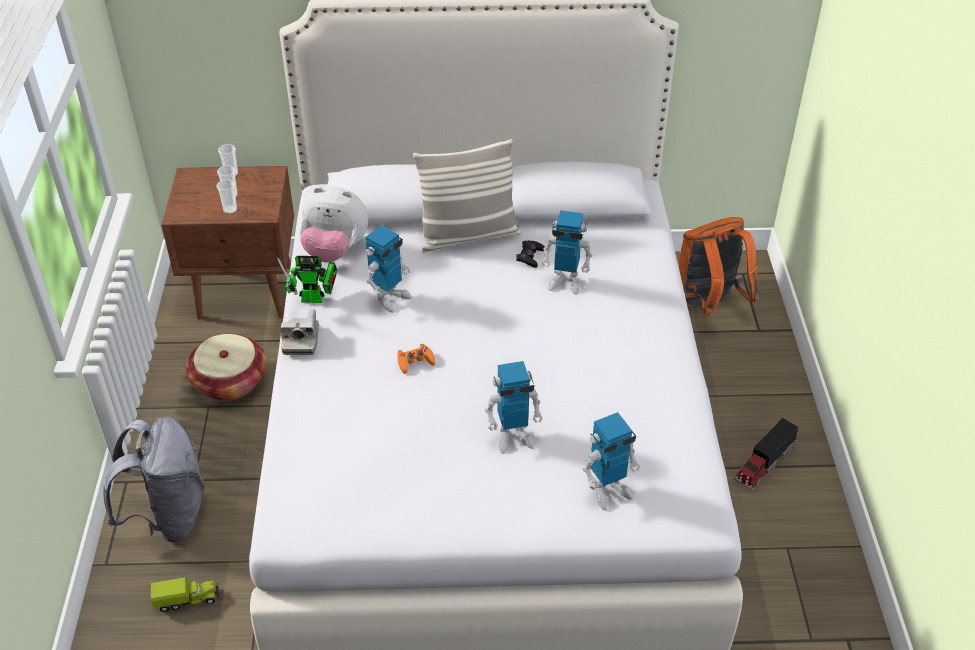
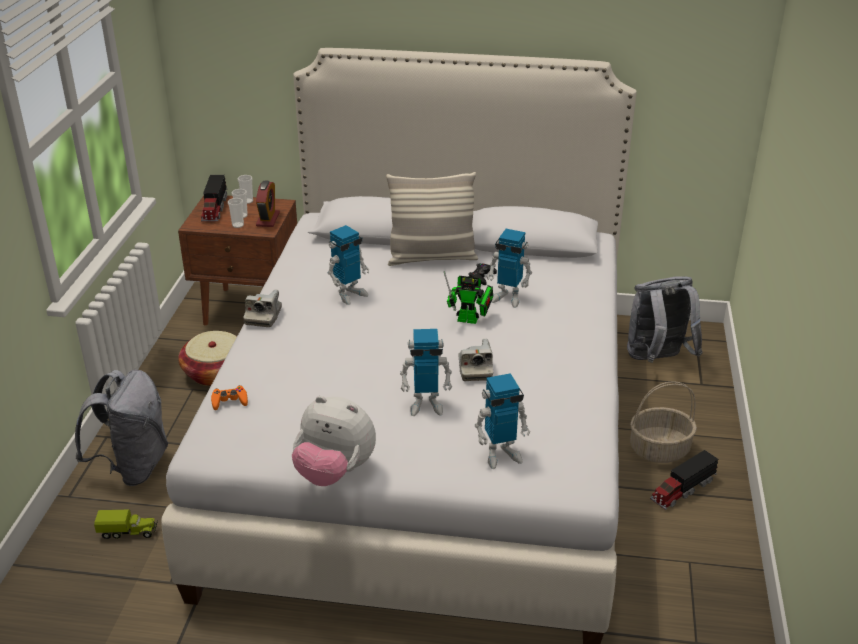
camera: 10 degrees right, 10 degrees down
toy robot [277,256,338,303] -> toy robot moved to [444,271,493,324]
plush toy [300,186,368,263] -> plush toy moved to [292,396,376,486]
orange game controller [397,344,435,374] -> orange game controller moved to [211,385,248,410]
orange backpack [678,217,759,317] -> grey backpack [627,276,703,363]
none -> toy truck [201,175,227,222]
none -> alarm clock [256,181,280,227]
none -> camera [459,339,493,381]
none -> basket [630,381,697,463]

